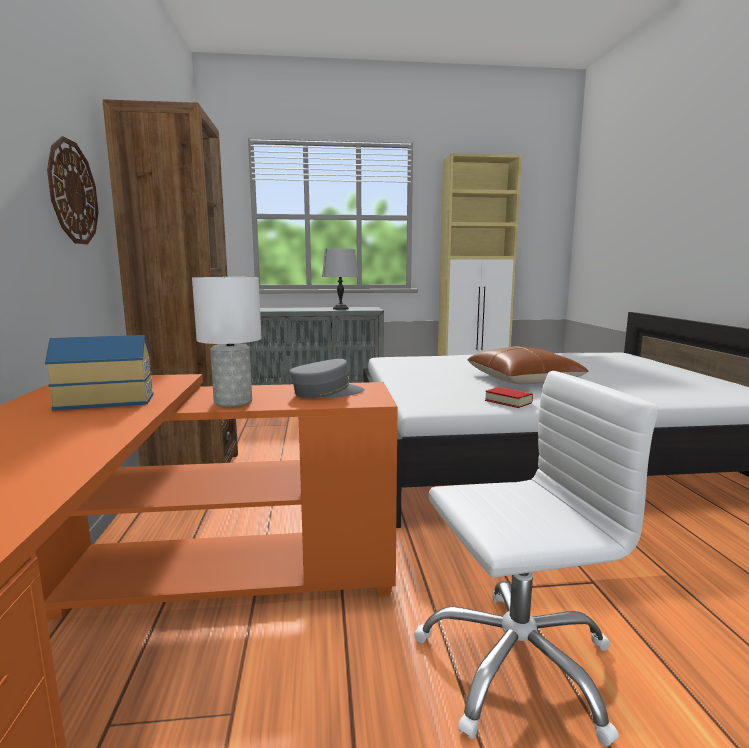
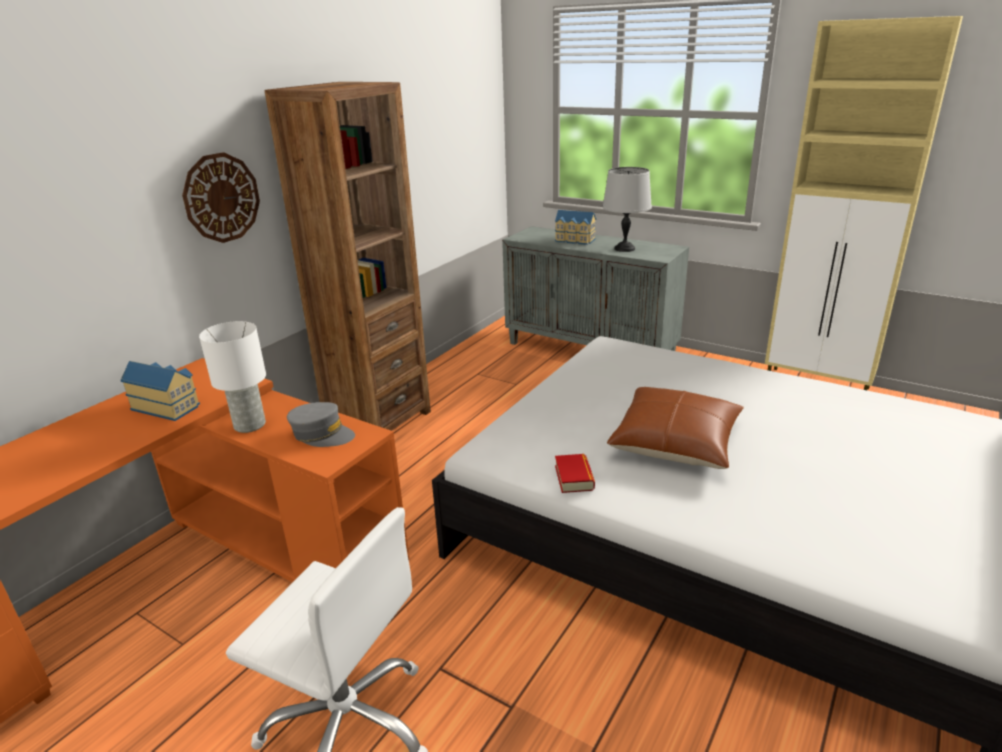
camera: 40 degrees right, 15 degrees up
none -> toy house [555,210,596,245]

